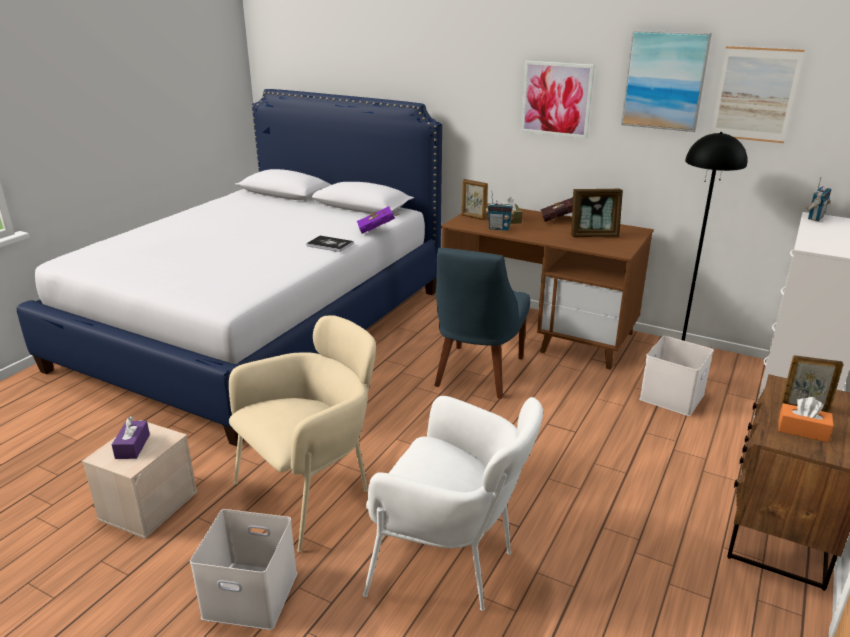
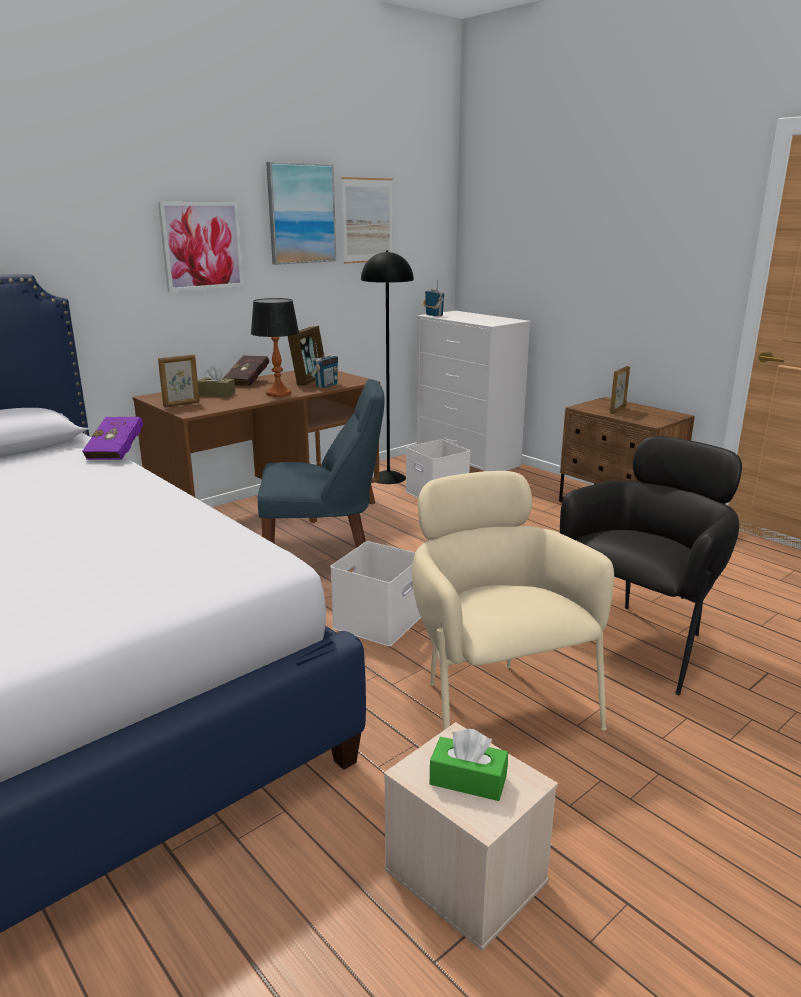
camera: 70 degrees left, 5 degrees down
purple tissue box [112,416,150,459] -> green tissue box [430,729,508,801]
white storage box [190,509,297,630] -> white storage box moved to [330,541,421,646]
book [306,236,354,252] -> none
white armchair [363,396,543,611] -> black armchair [560,436,742,695]
blue chair [434,248,530,399] -> blue chair turned 45 degrees counterclockwise [258,379,385,548]
radio [486,190,515,231] -> radio moved to [311,343,338,388]
orange tissue box [778,397,834,442] -> none
none -> table lamp [251,298,299,397]

